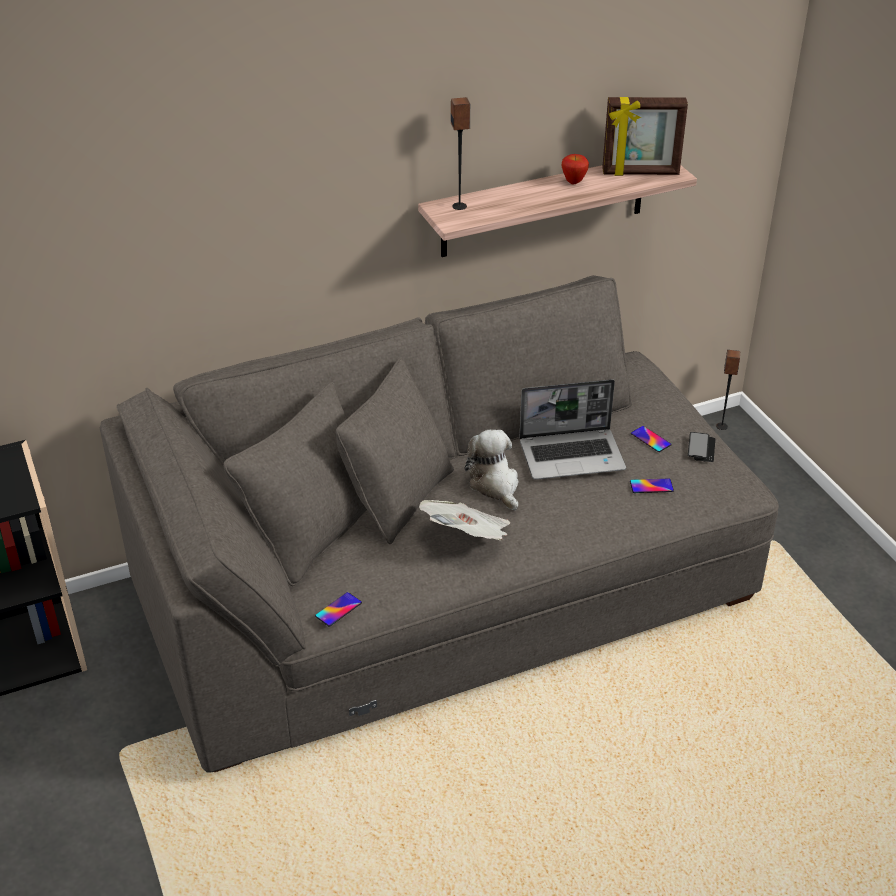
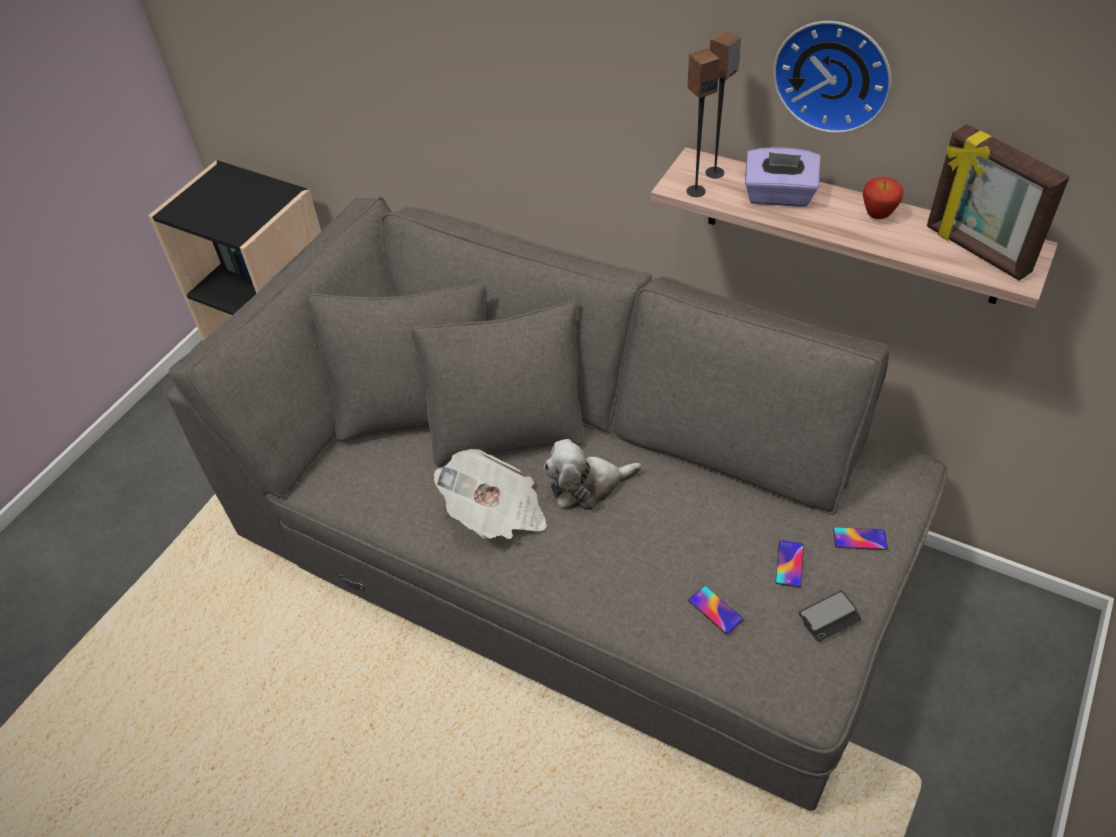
camera: 55 degrees right, 10 degrees up
phone [315,592,362,627] -> phone moved to [833,527,888,550]
plush toy [465,430,518,511] -> plush toy turned 135 degrees counterclockwise [543,439,642,510]
laptop [519,379,626,480] -> none
speaker [716,350,740,430] -> speaker moved to [686,49,720,197]
none -> purple tissue box [745,147,820,207]
none -> wall clock [773,21,892,134]

